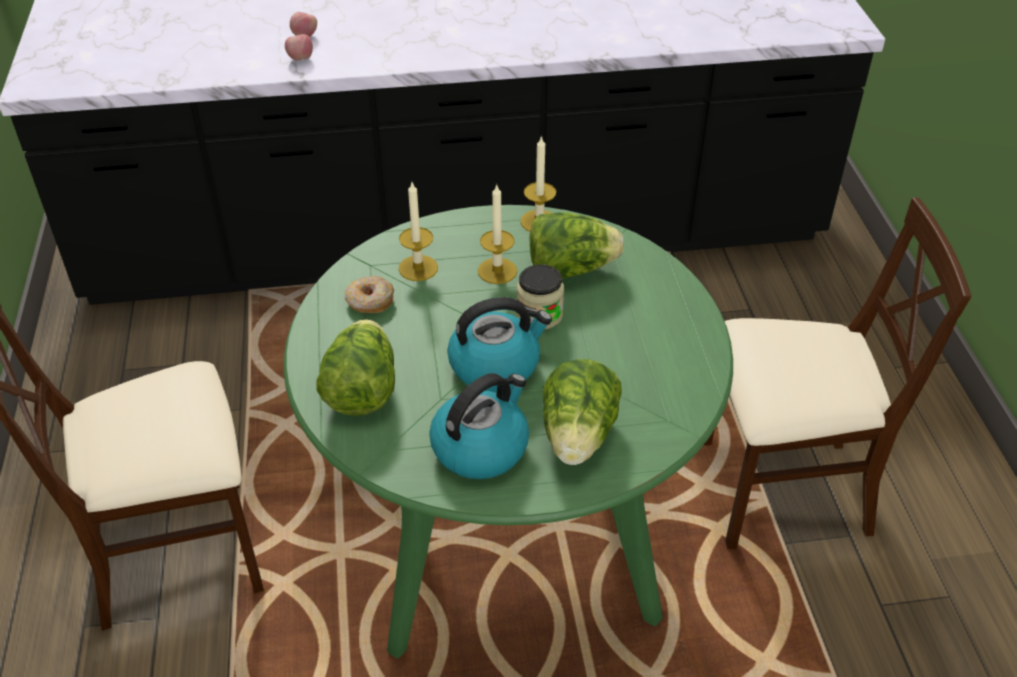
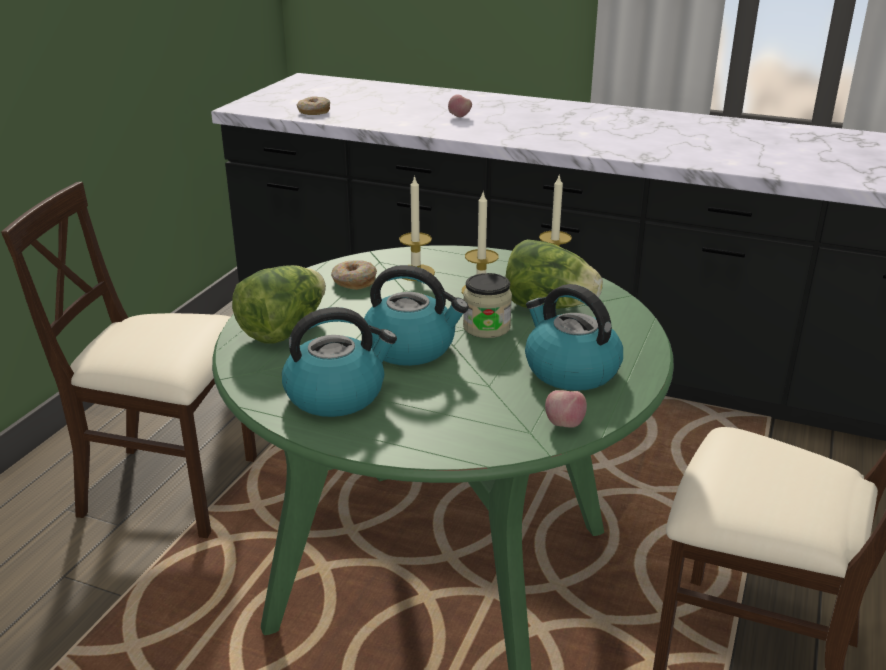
camera: 30 degrees right, 15 degrees down
apple [285,34,313,61] -> apple moved to [545,390,587,428]
lettuce [543,359,622,465] -> none
none -> donut [297,96,330,115]
none -> kettle [525,284,623,391]

